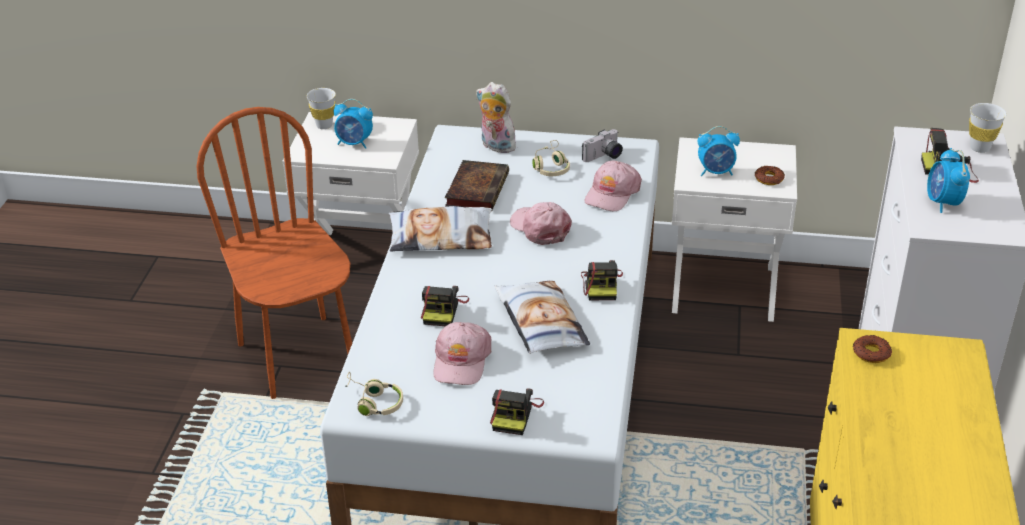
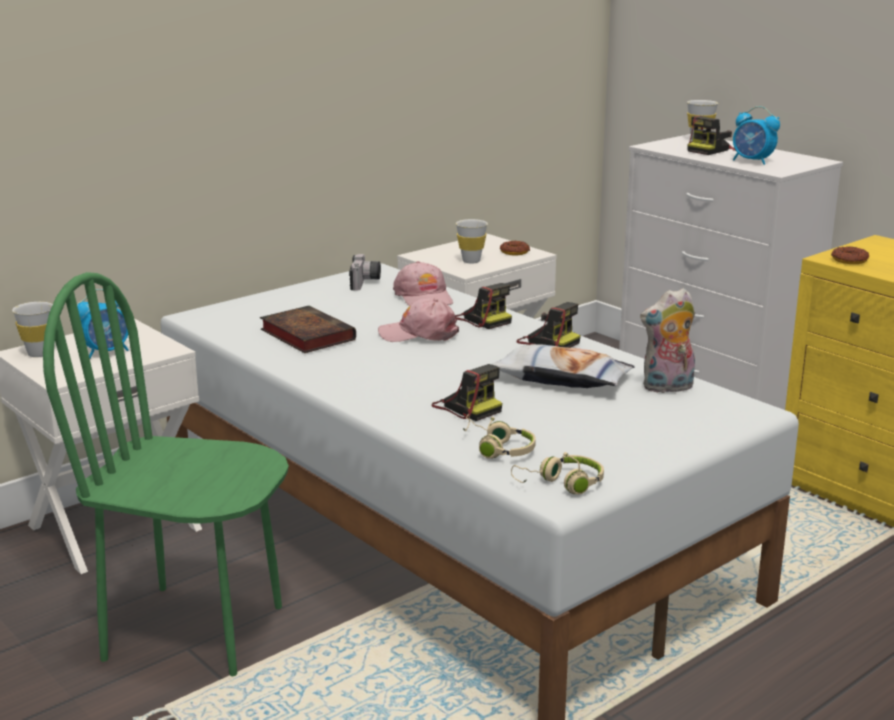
camera: 50 degrees left, 15 degrees down
brown chair [196,107,352,399] -> green chair [43,272,289,676]
pillow [389,206,492,252] -> none
pink cap [433,322,491,385] -> none
plush toy [476,82,517,153] -> plush toy moved to [640,288,695,393]
camera [490,388,544,435] -> camera moved to [455,283,512,329]
beige headphones [532,140,570,176] -> beige headphones moved to [463,414,536,459]
alarm clock [698,126,740,176] -> white cup [456,219,488,263]

